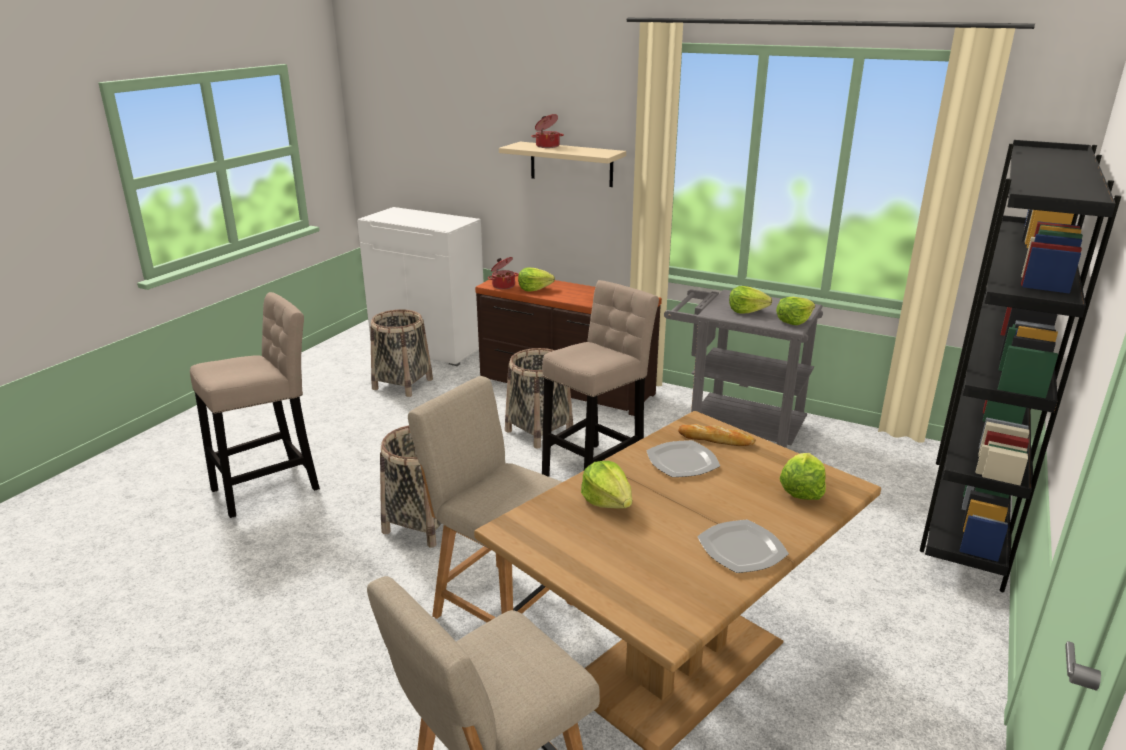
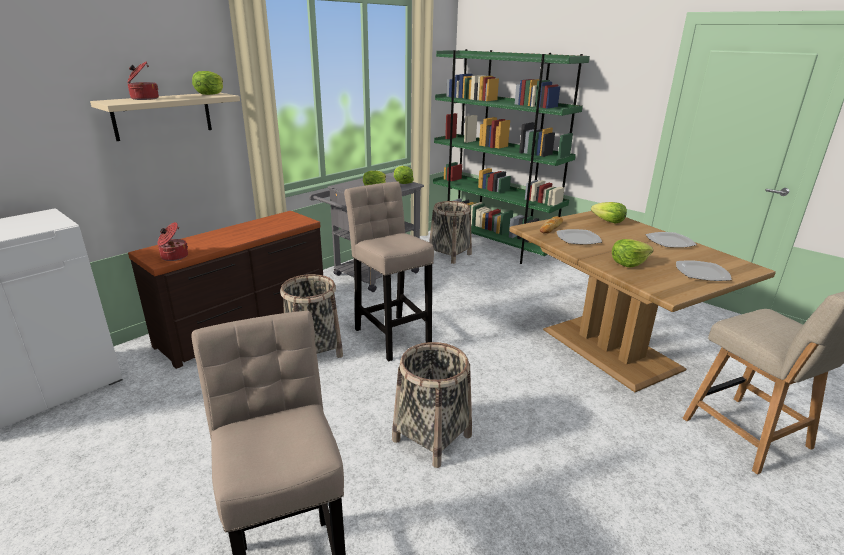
camera: 75 degrees left, 0 degrees up
basket [370,310,433,397] -> basket moved to [429,201,472,264]
beige chair [408,376,572,622] -> none
lettuce [518,267,555,292] -> lettuce moved to [192,71,223,95]
black bookcase [920,140,1121,592] -> green bookcase [433,49,590,264]
none -> plate [676,261,731,281]

